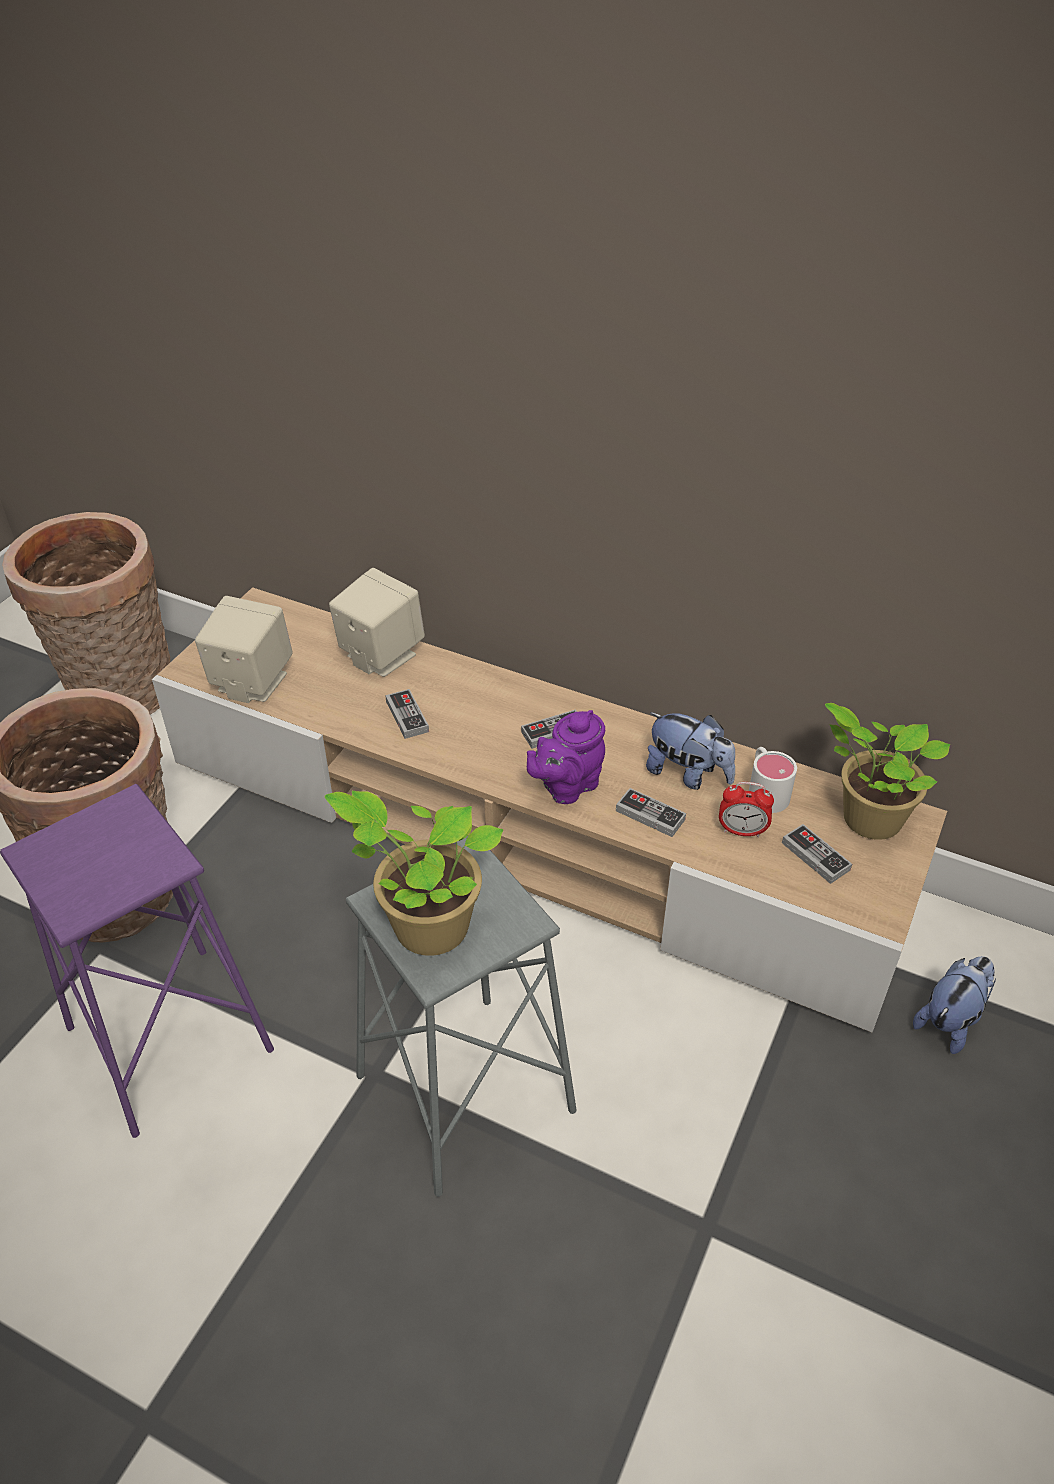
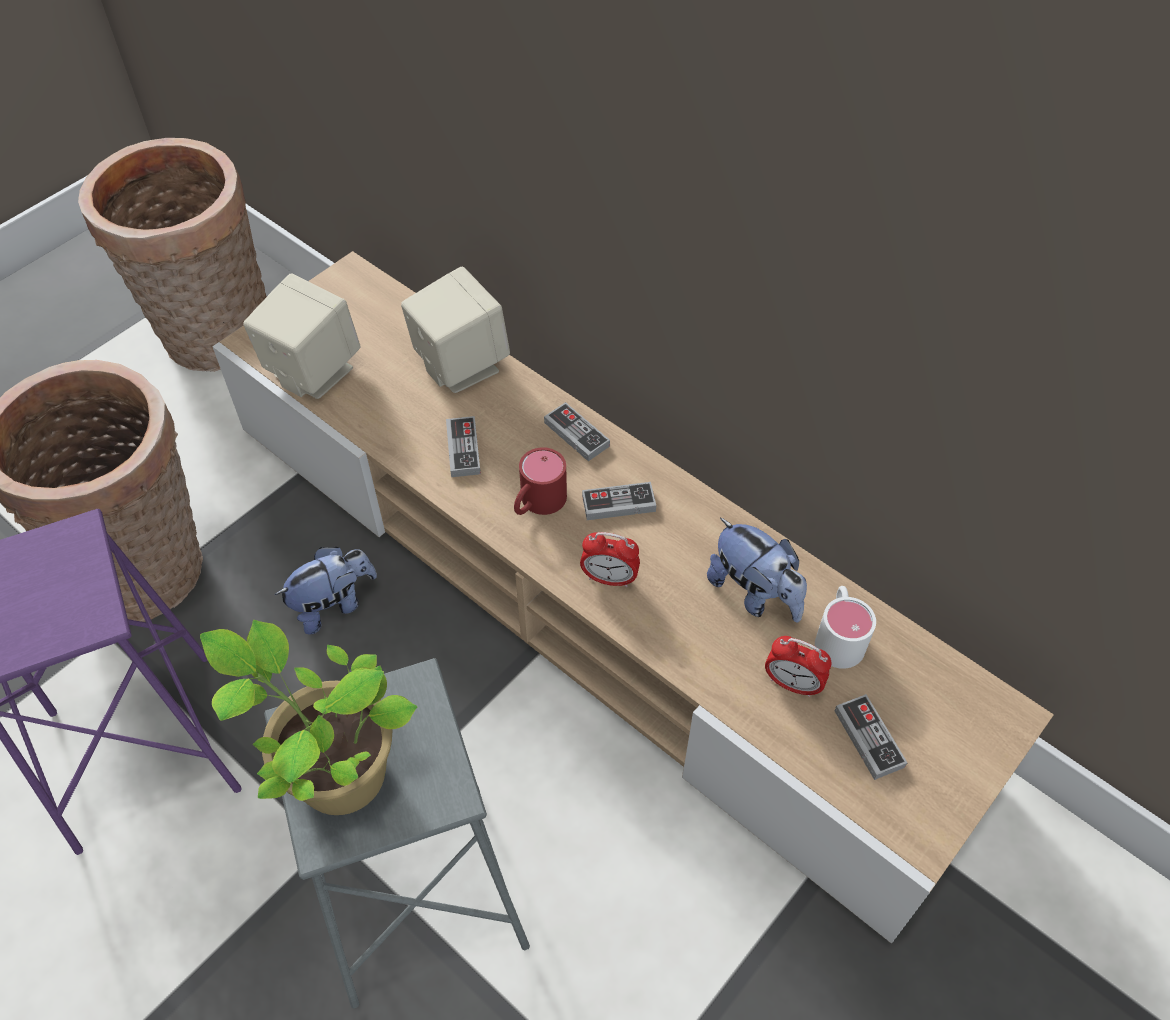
camera: 15 degrees right, 10 degrees up
purple teapot [527,710,605,804] -> alarm clock [580,532,640,587]
game controller [616,788,686,837] -> game controller moved to [544,402,610,461]
potted plant [825,703,950,840] -> none
plush toy [913,956,996,1054] -> plush toy moved to [275,547,377,635]
none -> red mug [514,447,567,515]

